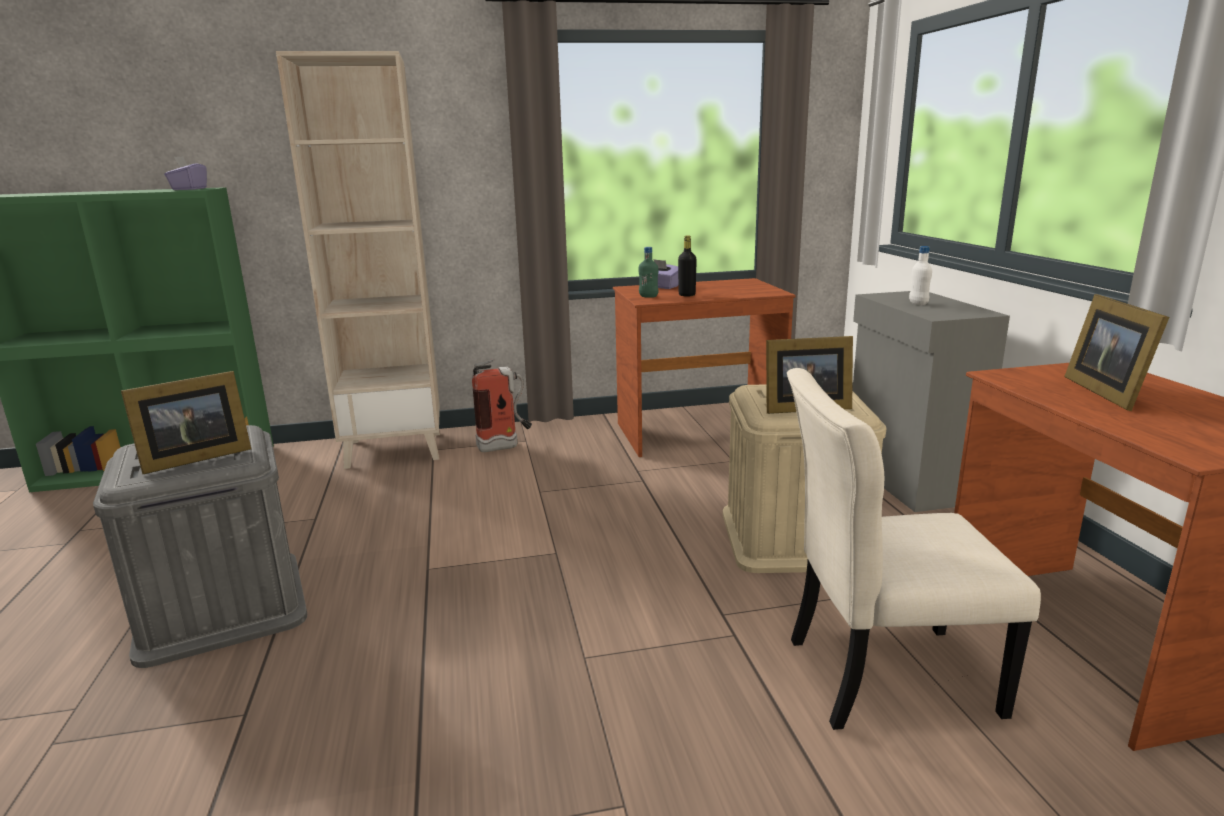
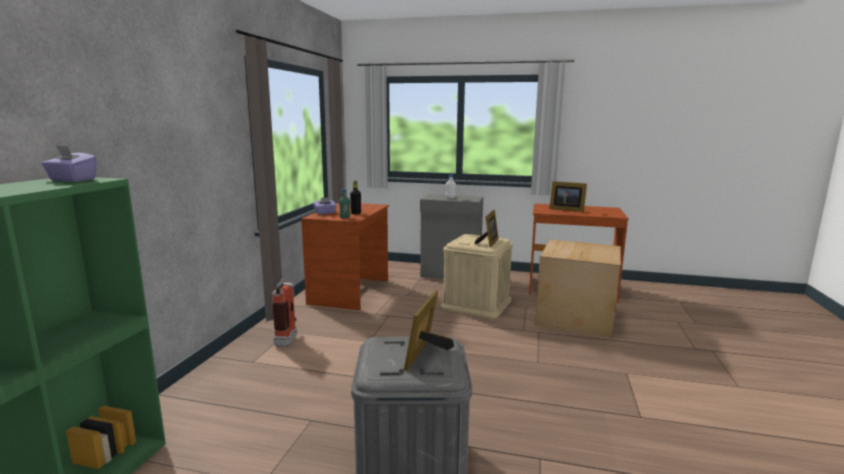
camera: 65 degrees left, 5 degrees down
picture frame [121,371,251,474] -> picture frame turned 150 degrees counterclockwise [404,290,454,371]
beige bookcase [276,51,440,469] -> none
beige chair [787,368,1041,730] -> cardboard box [535,239,621,338]

